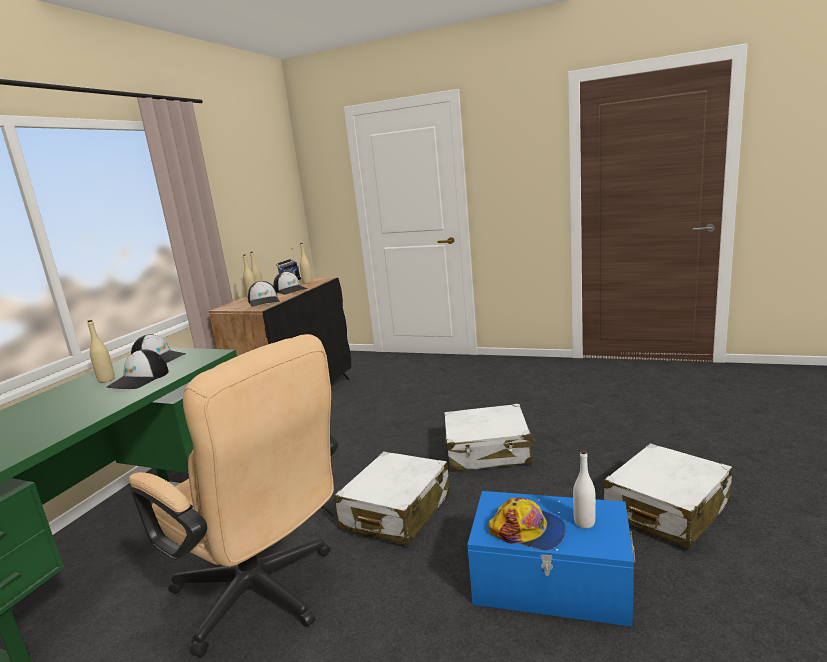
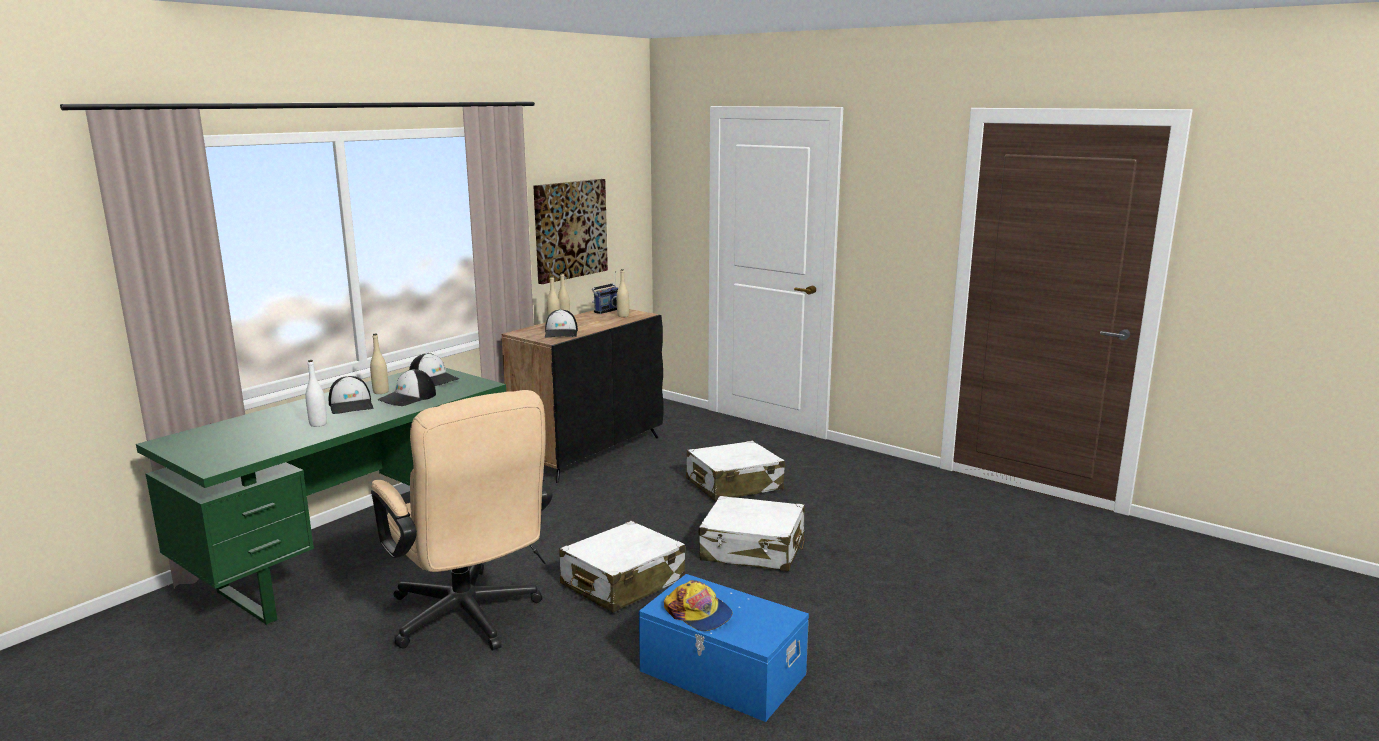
camera: 15 degrees right, 0 degrees up
cap [273,272,308,295] -> cap moved to [328,376,373,414]
white bottle [573,450,596,528] -> white bottle moved to [305,360,327,427]
white suitcase [604,443,732,550] -> white suitcase moved to [686,441,785,501]
none -> picture [533,179,608,284]

